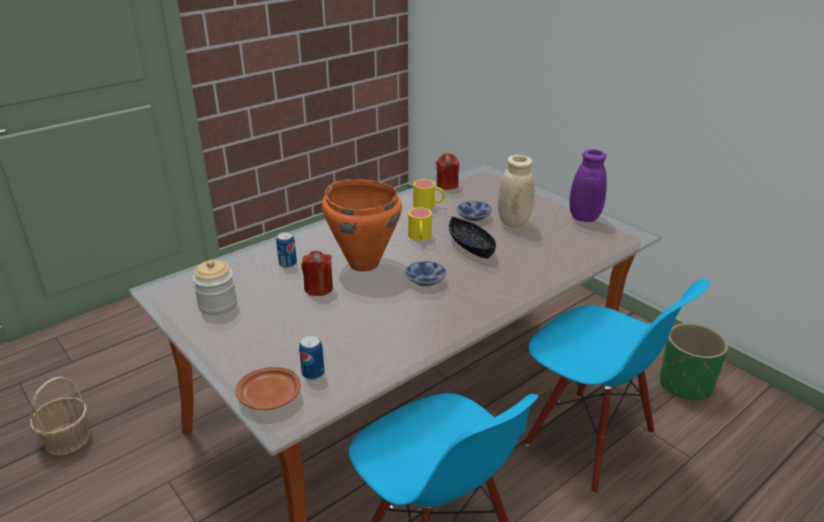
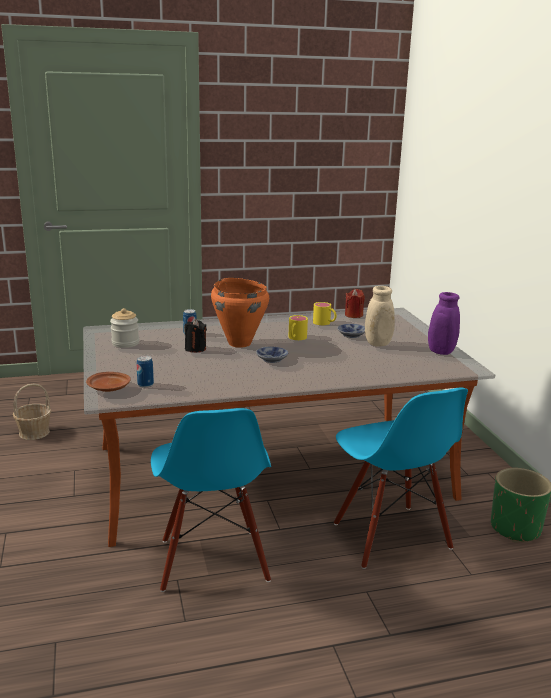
camera: 25 degrees right, 10 degrees down
red candle [301,251,333,296] -> black candle [184,319,207,352]
black bowl [449,216,496,259] -> none

